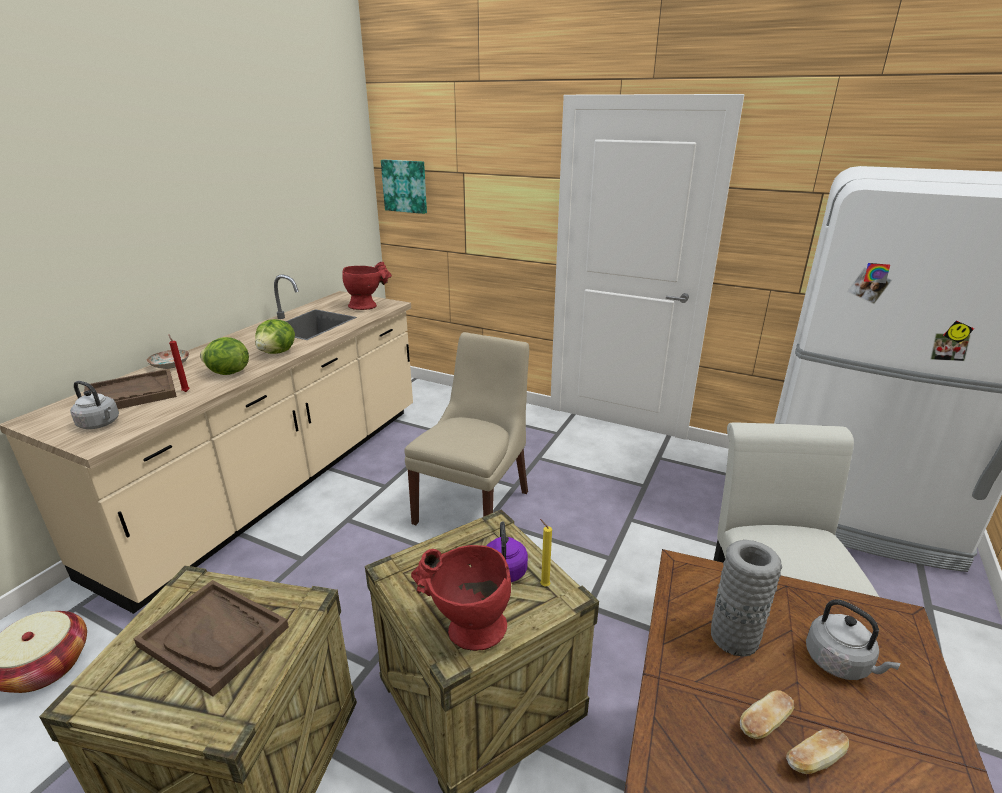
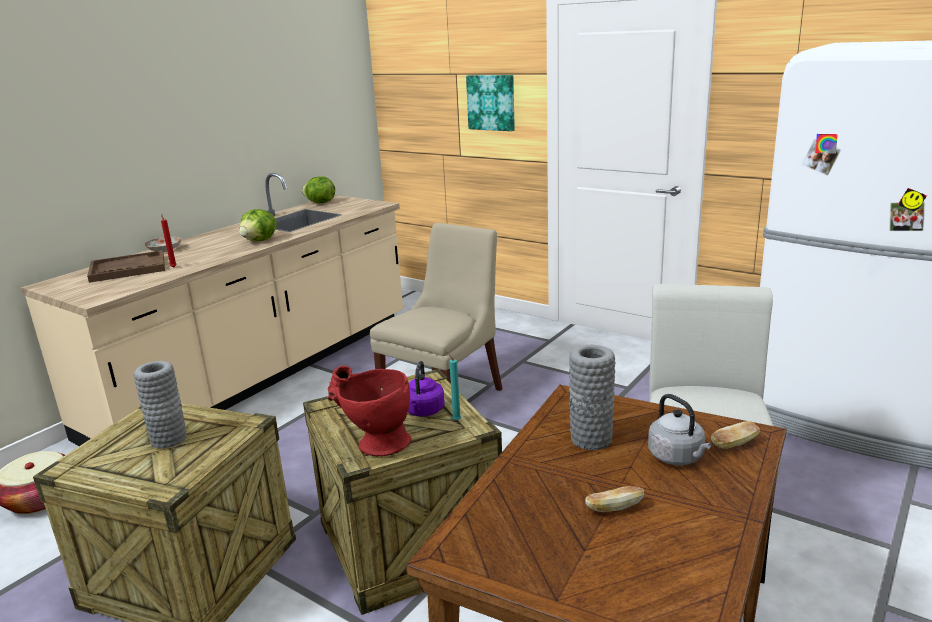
camera: 10 degrees right, 5 degrees down
grey kettle [70,381,119,429] -> none
brown tray [133,580,289,697] -> grey vase [133,361,187,449]
lettuce [200,337,249,375] -> lettuce moved to [302,176,335,204]
red vase [342,262,392,310] -> none
picture [381,160,427,214] -> picture moved to [466,75,515,131]
yellow candle [540,519,552,586] -> turquoise candle [447,352,461,421]
bread [740,690,794,739] -> bread moved to [711,421,760,449]

